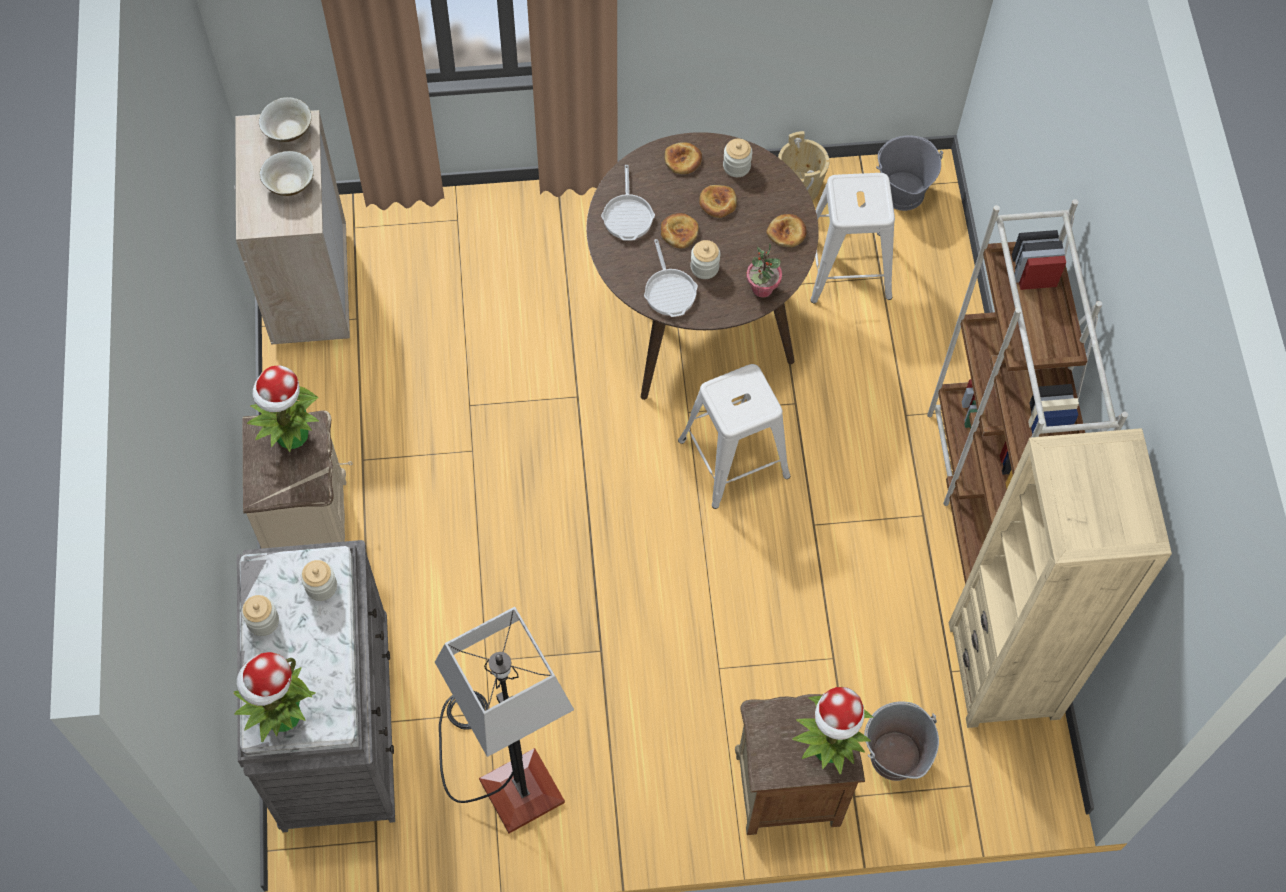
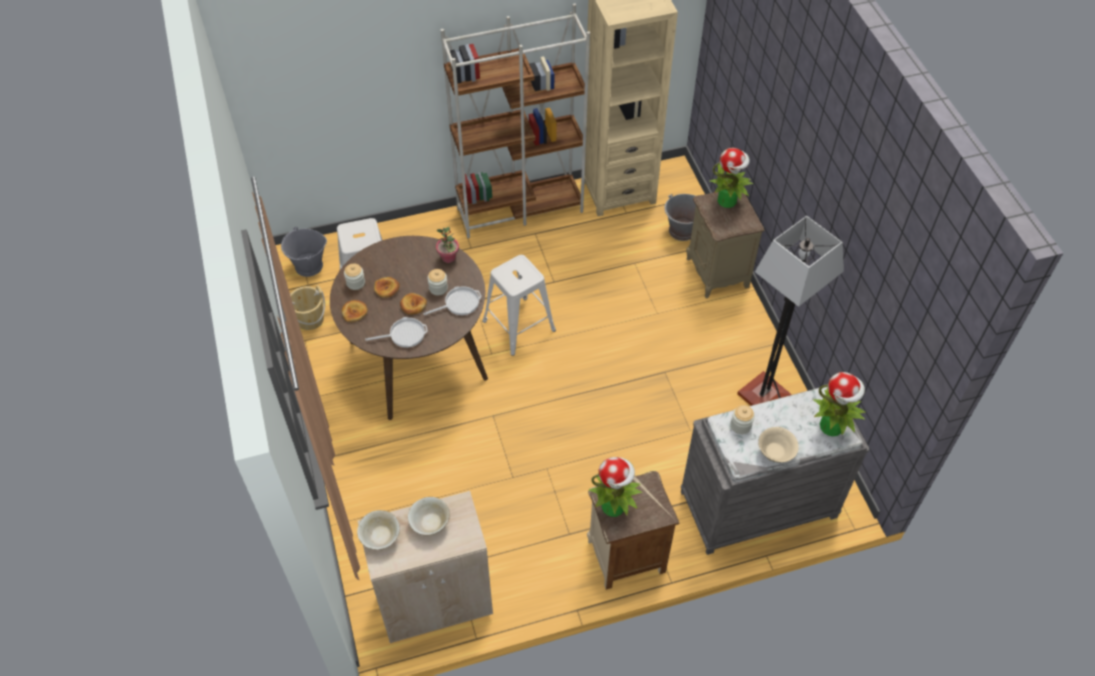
camera: 100 degrees left, 10 degrees down
jar [242,595,279,636] -> beige bowl [758,427,799,463]
bread [766,214,807,247] -> none

